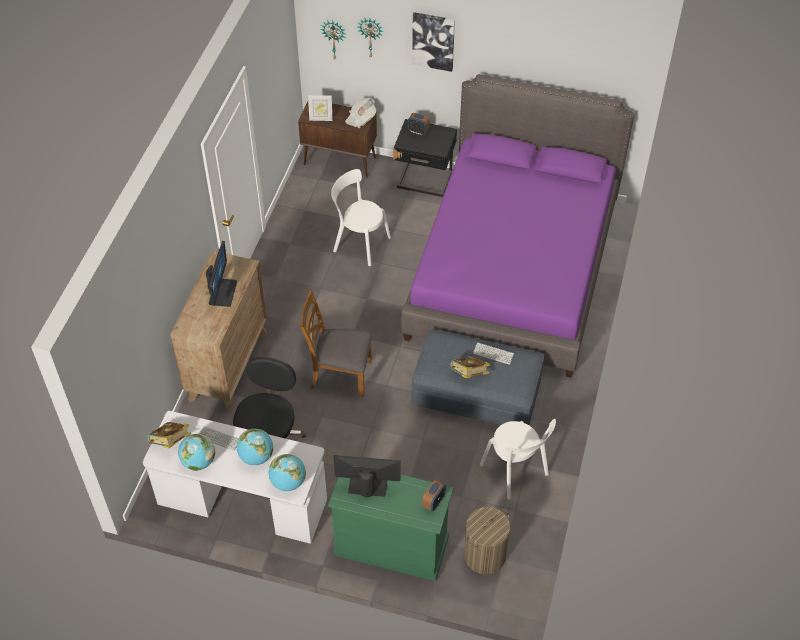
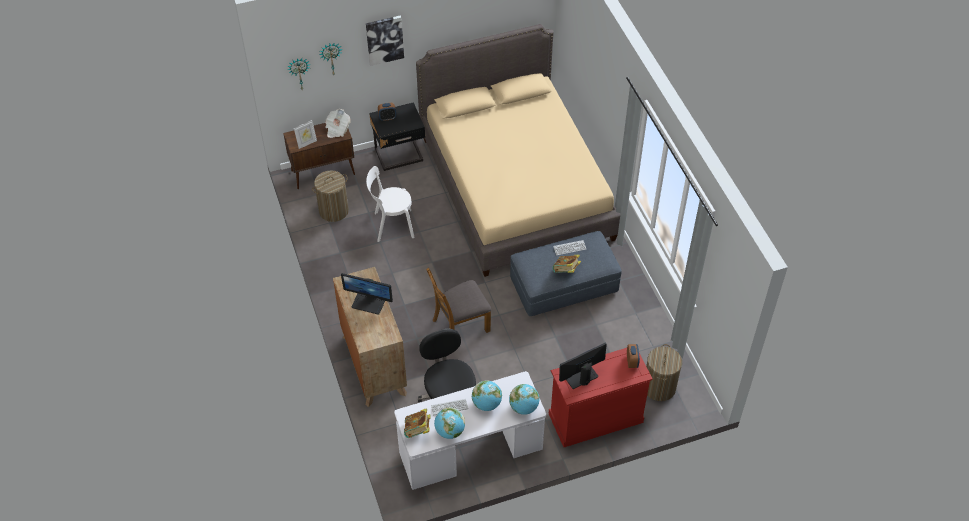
camera: 35 degrees left, 0 degrees up
monitor [206,241,237,307] -> monitor turned 135 degrees clockwise [341,273,393,315]
green dresser [328,474,453,581] -> red dresser [549,348,653,447]
purple bed [401,74,635,378] -> beige bed [416,24,620,277]
white chair [480,419,556,500] -> none
none -> laundry basket [312,170,349,222]

